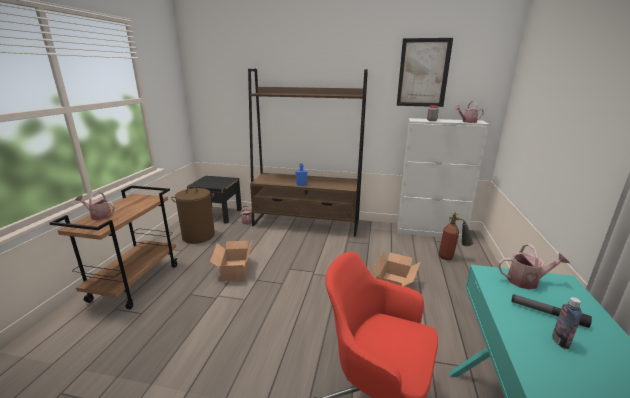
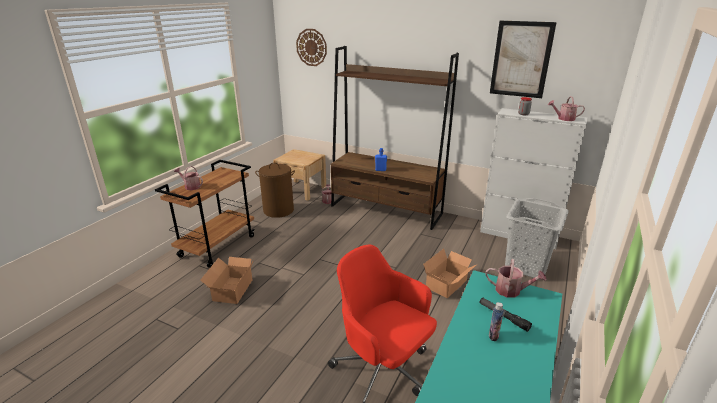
camera: 15 degrees right, 5 degrees up
black nightstand [187,176,242,224] -> beige nightstand [273,149,326,201]
cardboard box [210,241,252,281] -> cardboard box moved to [200,257,254,304]
fire extinguisher [439,212,473,260] -> grey laundry basket [505,198,569,278]
none -> wall clock [296,29,327,66]

